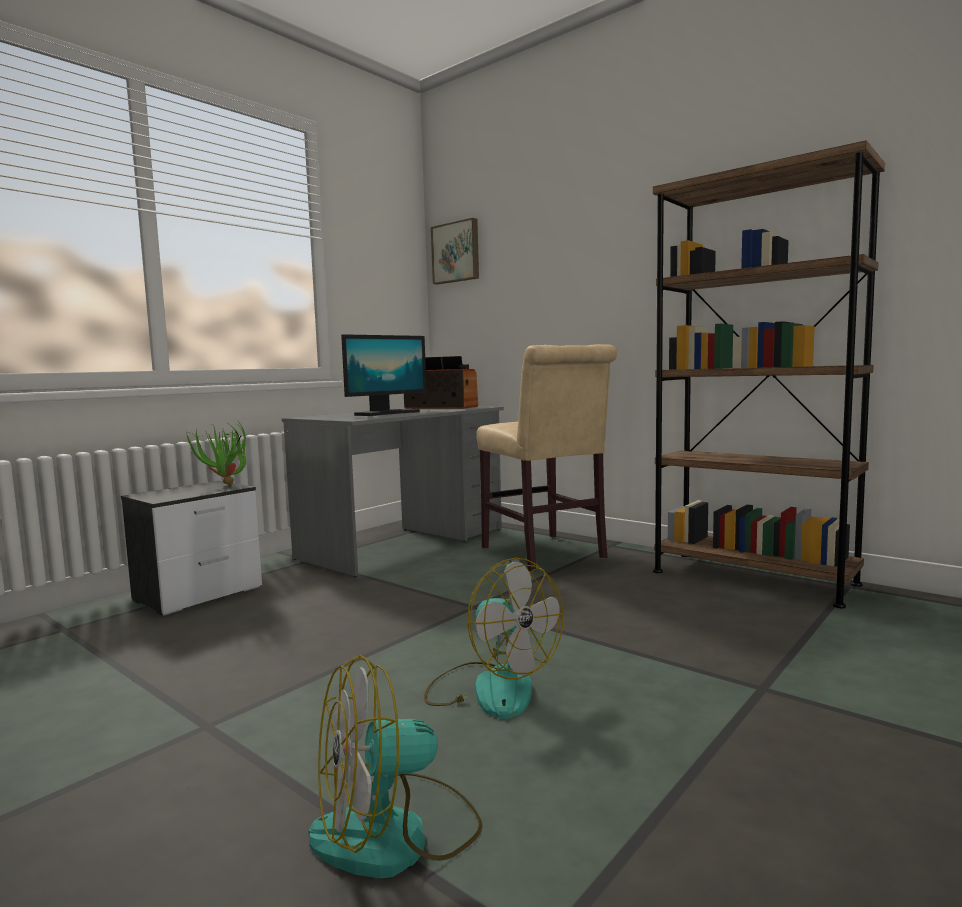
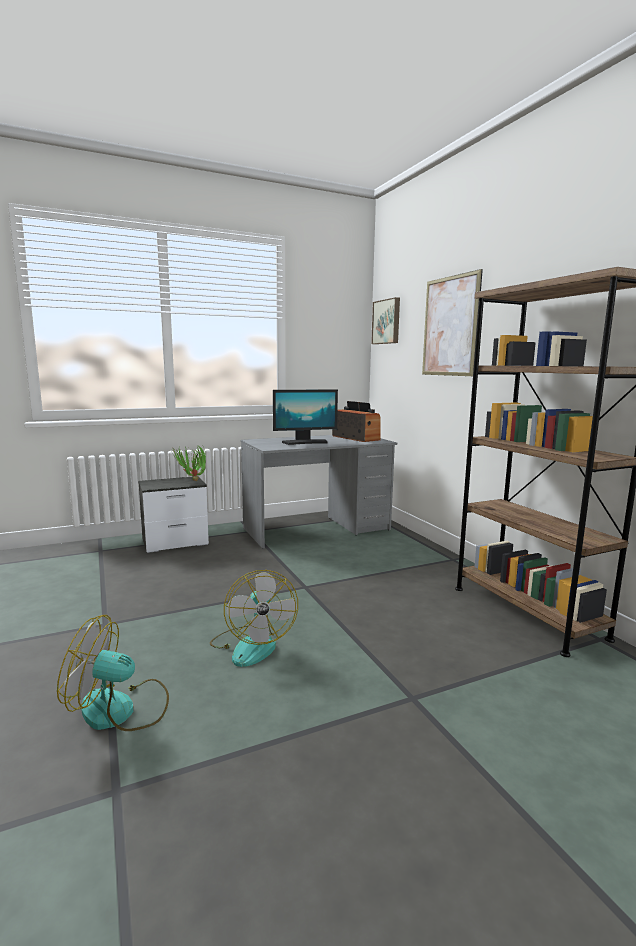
camera: 25 degrees right, 5 degrees up
beige chair [477,344,617,572] -> none
none -> picture [422,269,483,376]

